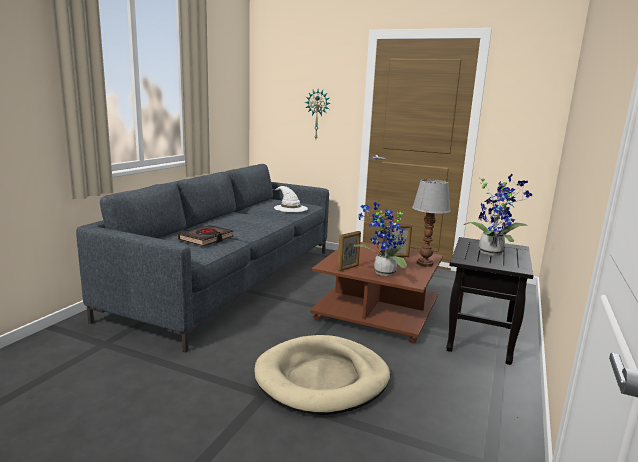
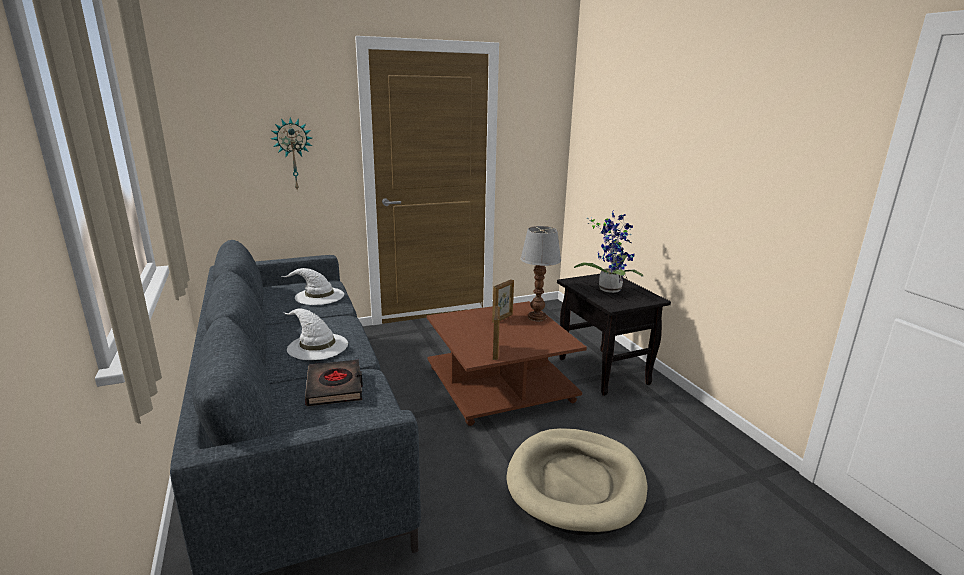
camera: 45 degrees left, 5 degrees up
potted plant [353,202,407,276] -> none
none -> white hat [283,309,348,360]

